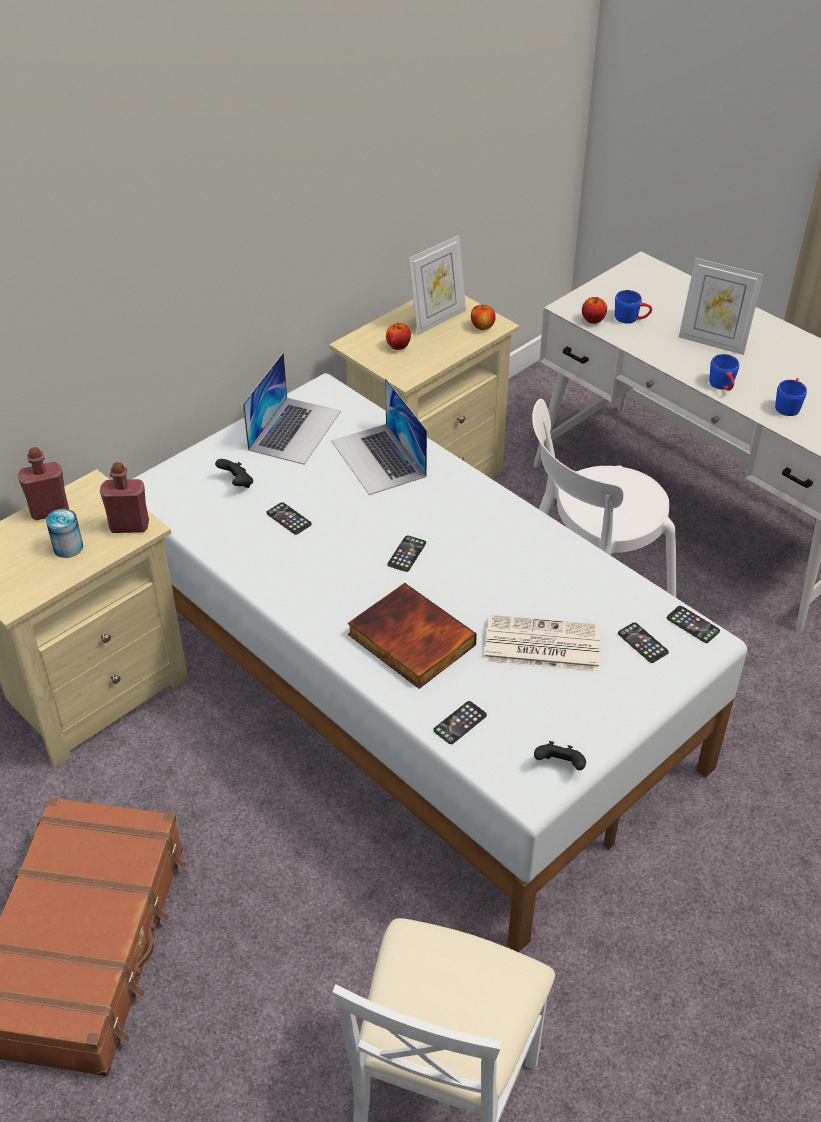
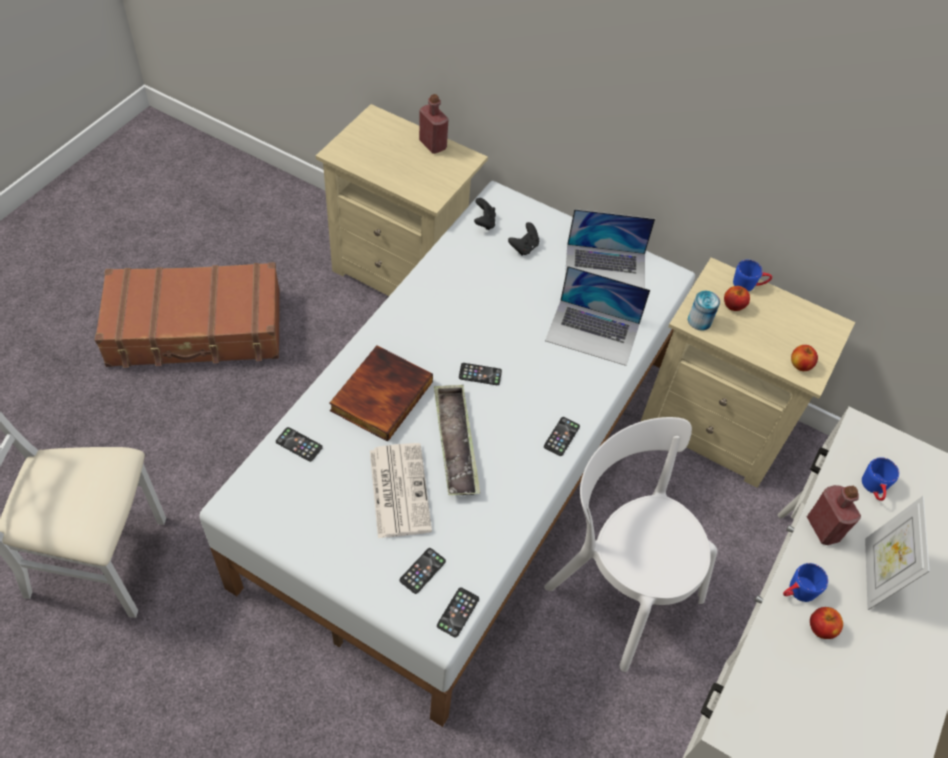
camera: 70 degrees right, 10 degrees up
can [46,509,83,558] -> can moved to [688,291,720,331]
red bottle [100,462,149,533] -> red bottle moved to [807,485,861,545]
phone [266,502,312,535] -> phone moved to [544,417,580,456]
laptop [331,378,427,495] -> laptop turned 120 degrees counterclockwise [545,266,650,366]
picture frame [409,235,466,335] -> none
black game controller [534,741,586,770] -> black game controller moved to [474,198,496,230]
apple [582,297,607,324] -> apple moved to [810,607,843,639]
blue mug [775,378,807,416] -> blue mug moved to [733,259,772,291]
none -> tray [434,385,480,495]

